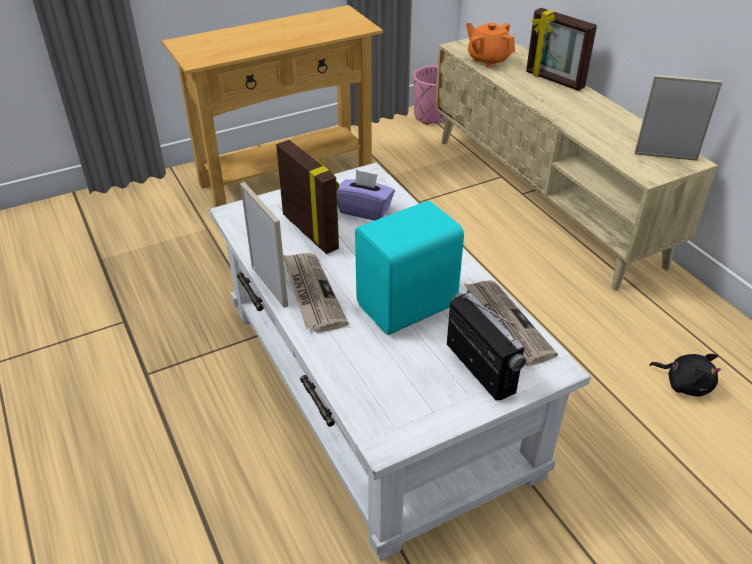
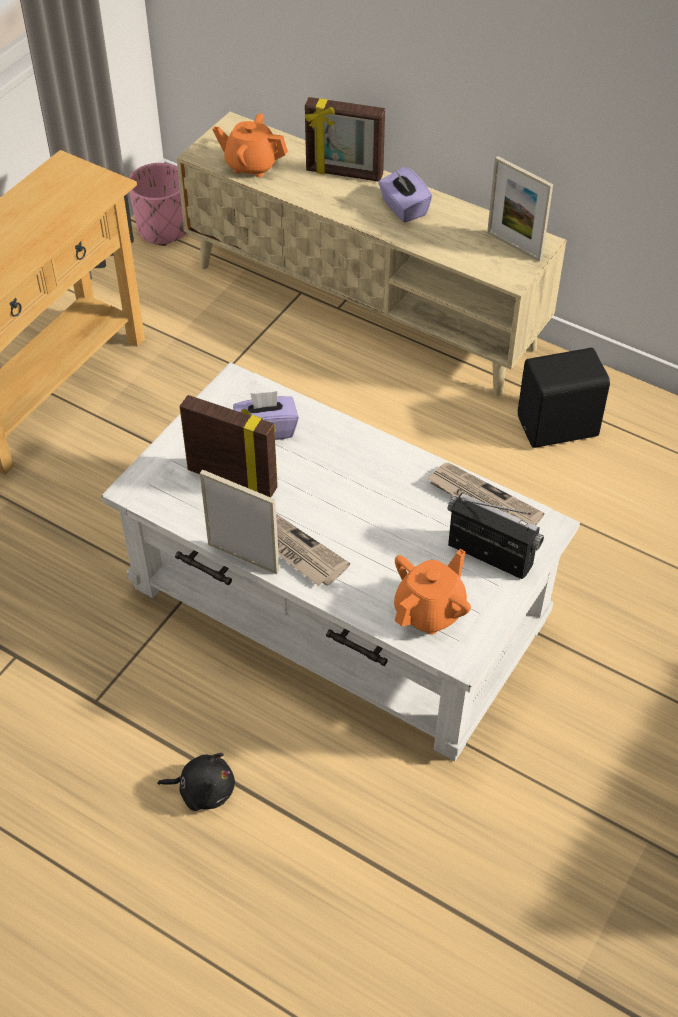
camera: 30 degrees left, 10 degrees up
turquoise speaker [355,201,464,335] -> none
picture frame [635,75,722,161] -> picture frame turned 120 degrees counterclockwise [487,156,553,262]
black plush toy [649,354,721,396] -> black plush toy moved to [157,753,235,811]
none -> purple tissue box [378,167,432,222]
none -> orange teapot [394,549,471,635]
none -> black speaker [518,348,610,448]

